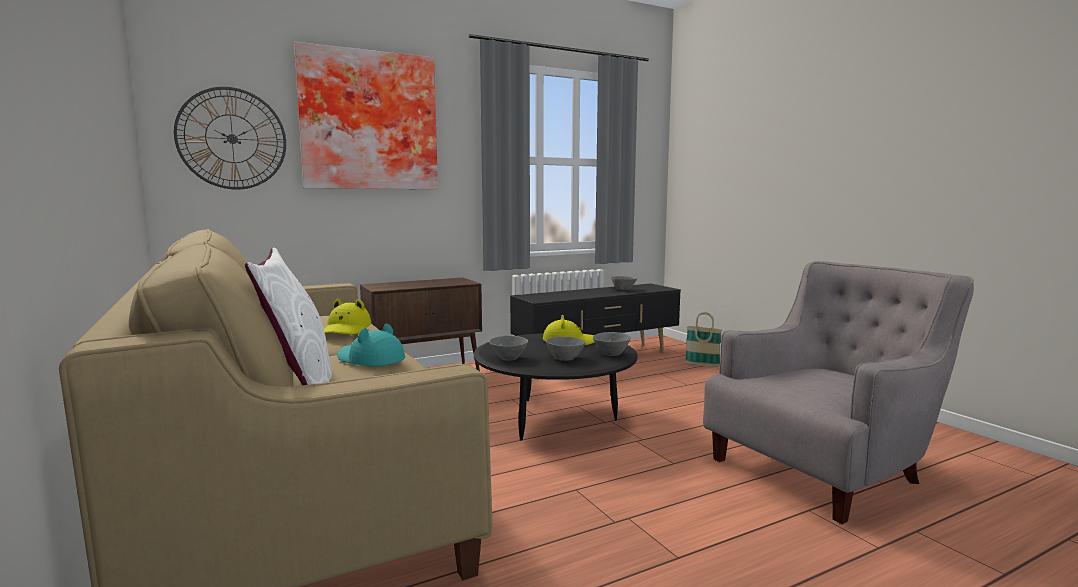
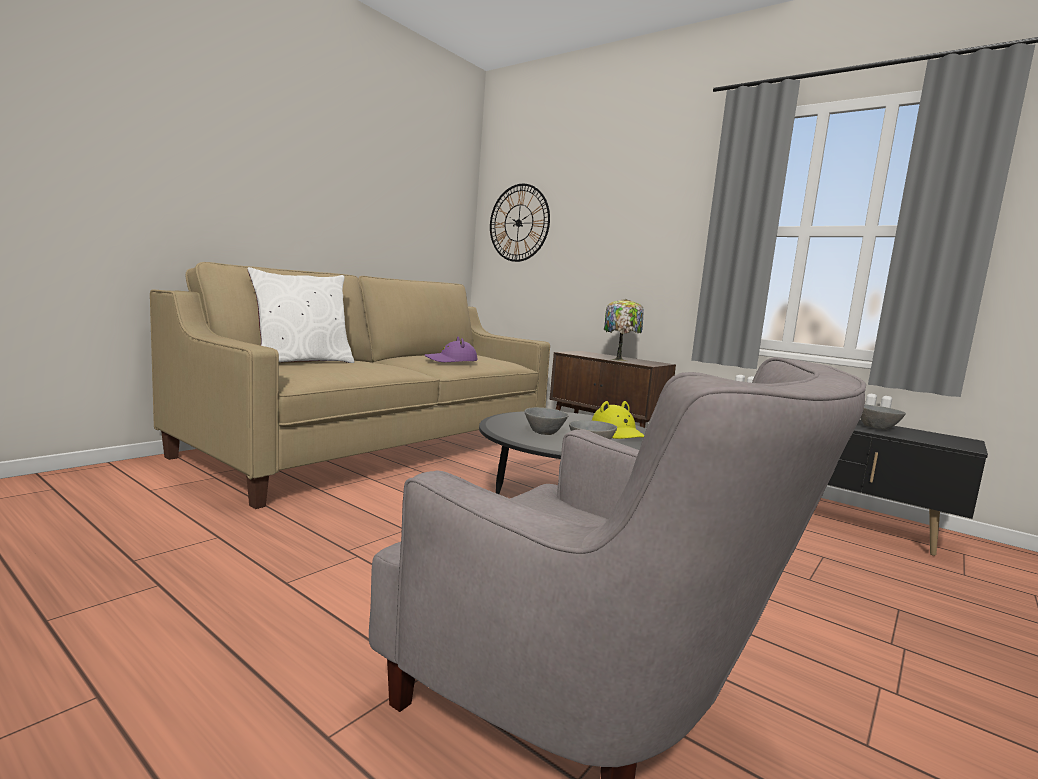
camera: 65 degrees right, 0 degrees up
picture [294,42,438,189] -> none
yellow hat [324,299,371,335] -> purple hat [425,337,477,362]
turquoise hat [337,323,405,366] -> none
grey bowl [489,336,528,361] -> none
basket [685,312,722,367] -> none
none -> table lamp [604,299,644,361]

